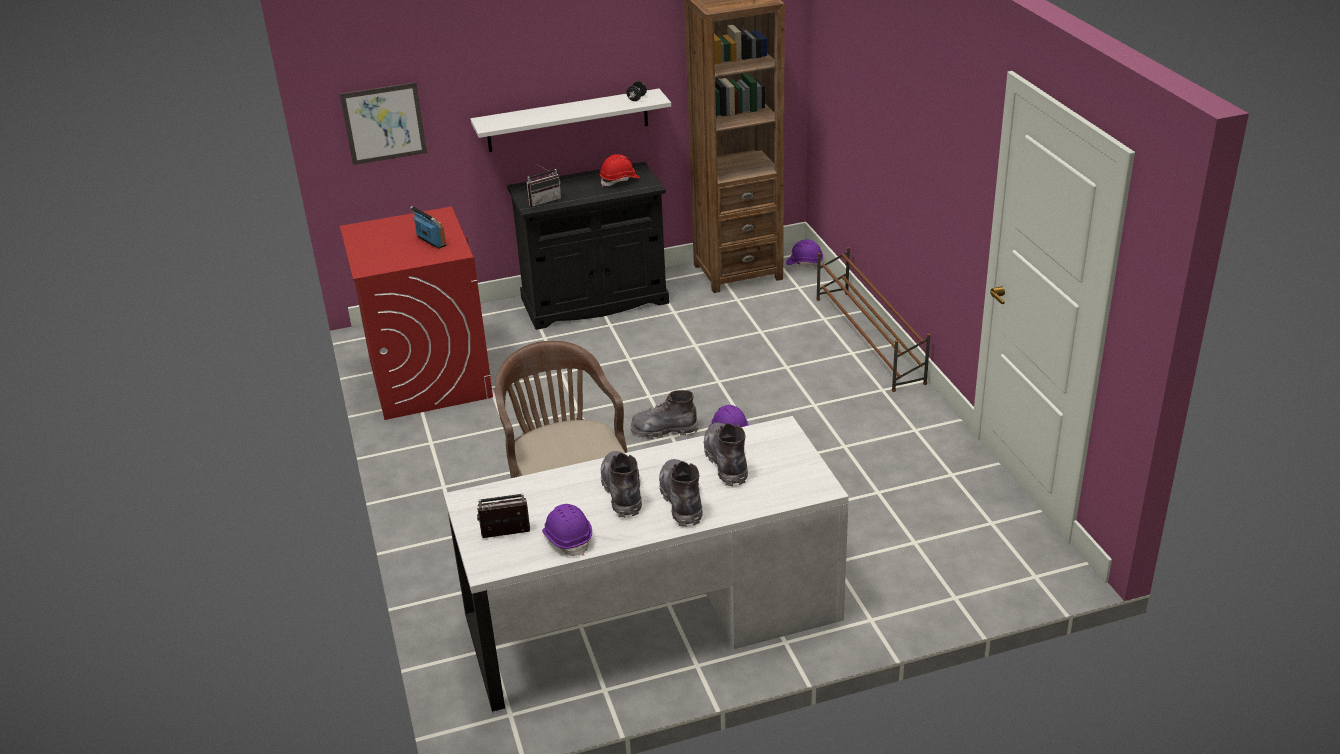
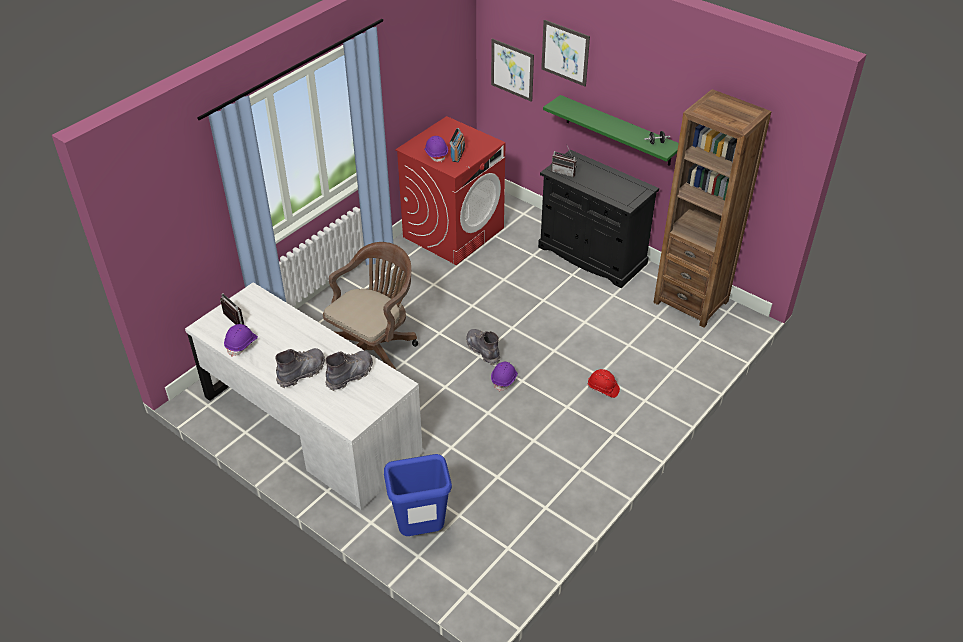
camera: 55 degrees right, 10 degrees up
white shelf [471,89,671,152] -> green shelf [543,95,679,166]
red hard hat [600,154,640,186] -> red hard hat moved to [588,369,620,398]
grey boot [601,451,642,518] -> none
purple hard hat [786,239,824,267] -> purple hard hat moved to [424,136,448,162]
brown shoe rack [816,247,931,392] -> none
none -> blue trash can [384,454,452,536]
none -> picture [541,19,590,86]

